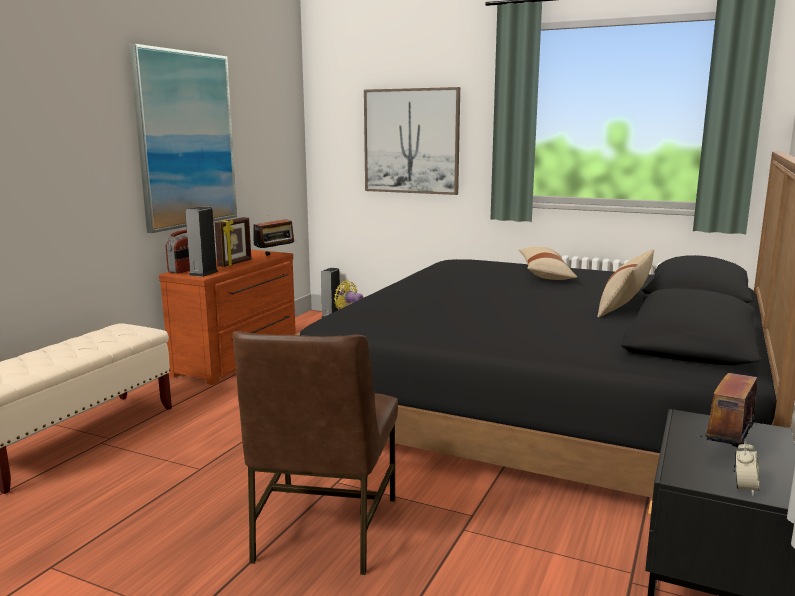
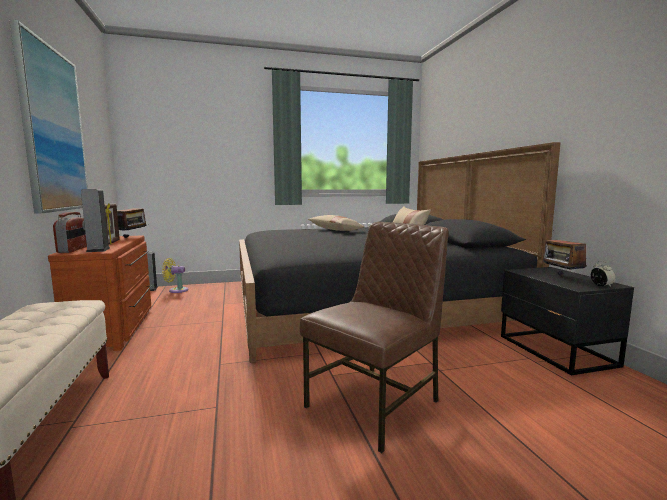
camera: 40 degrees left, 5 degrees down
brown chair [233,331,398,575] -> brown chair turned 105 degrees counterclockwise [300,222,449,453]
picture [364,87,460,195] -> none

